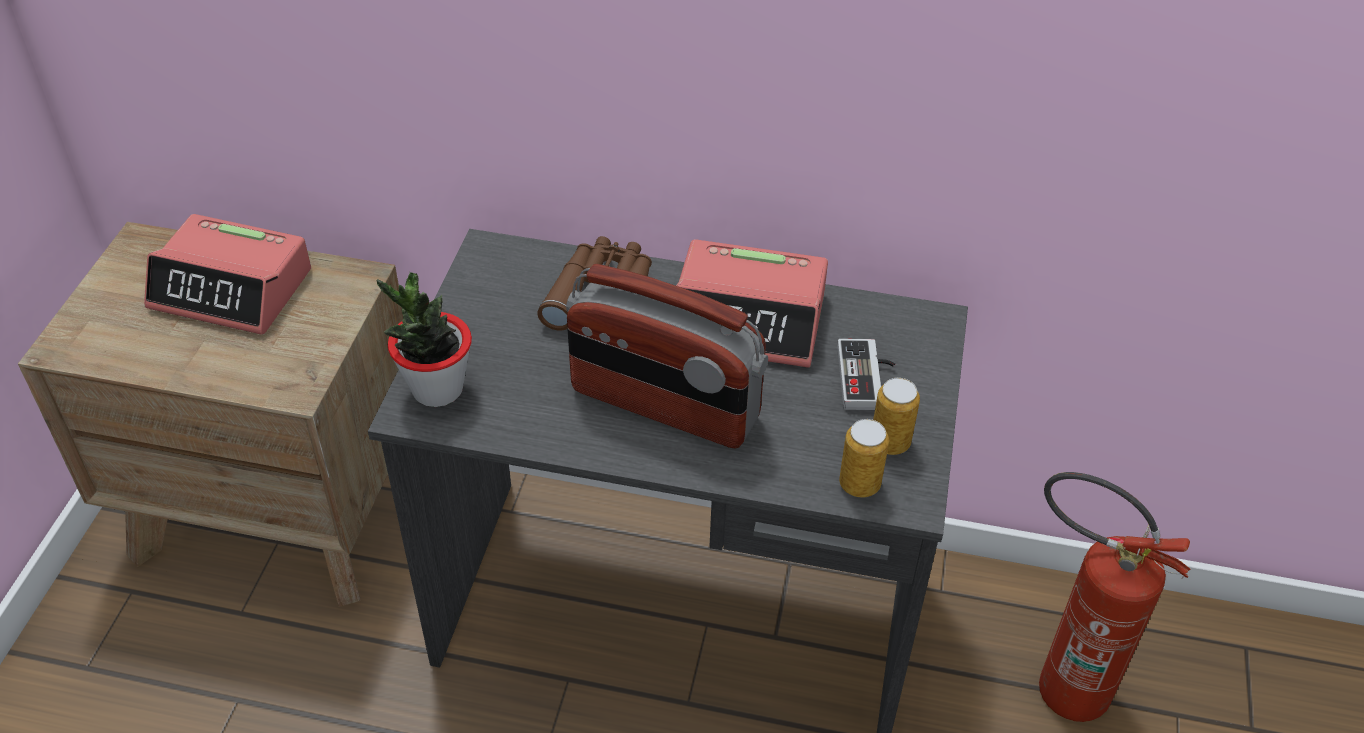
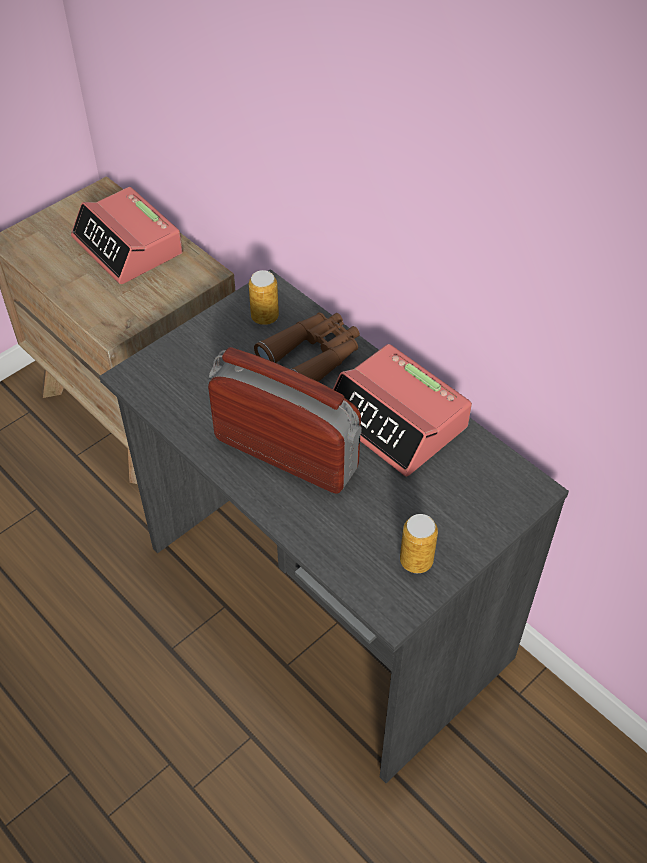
camera: 35 degrees right, 5 degrees up
potted plant [377,272,472,407] -> none
radio [566,264,768,449] -> radio turned 150 degrees clockwise [208,347,362,494]
game controller [837,339,895,410] -> none
can [839,419,889,498] -> can moved to [249,270,279,325]
fire extinguisher [1039,472,1191,722] -> none

